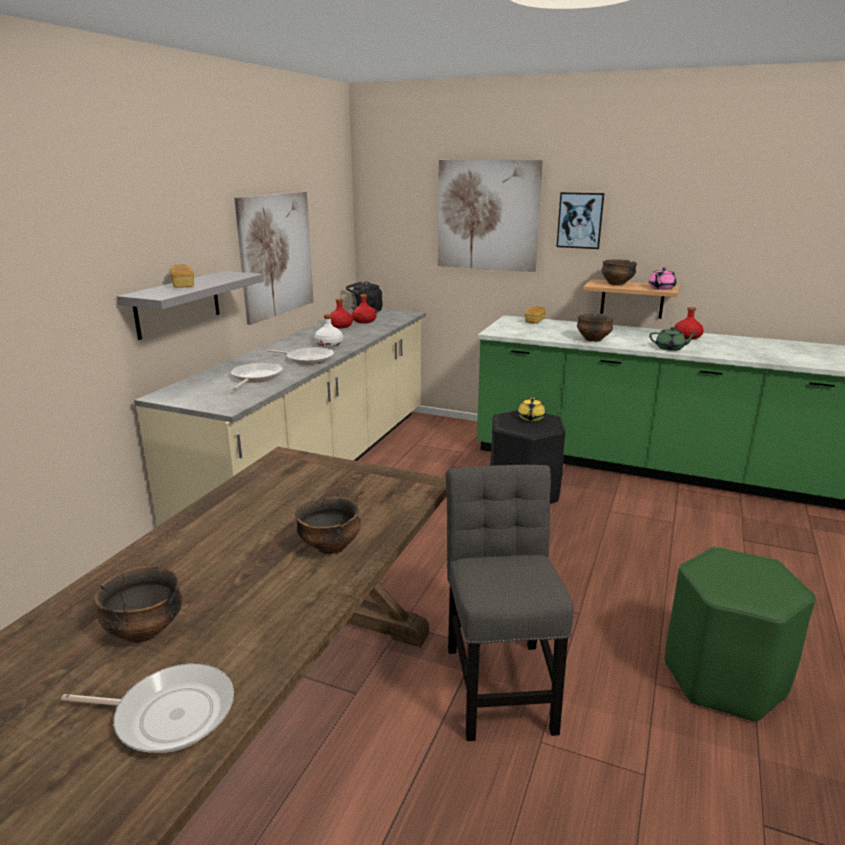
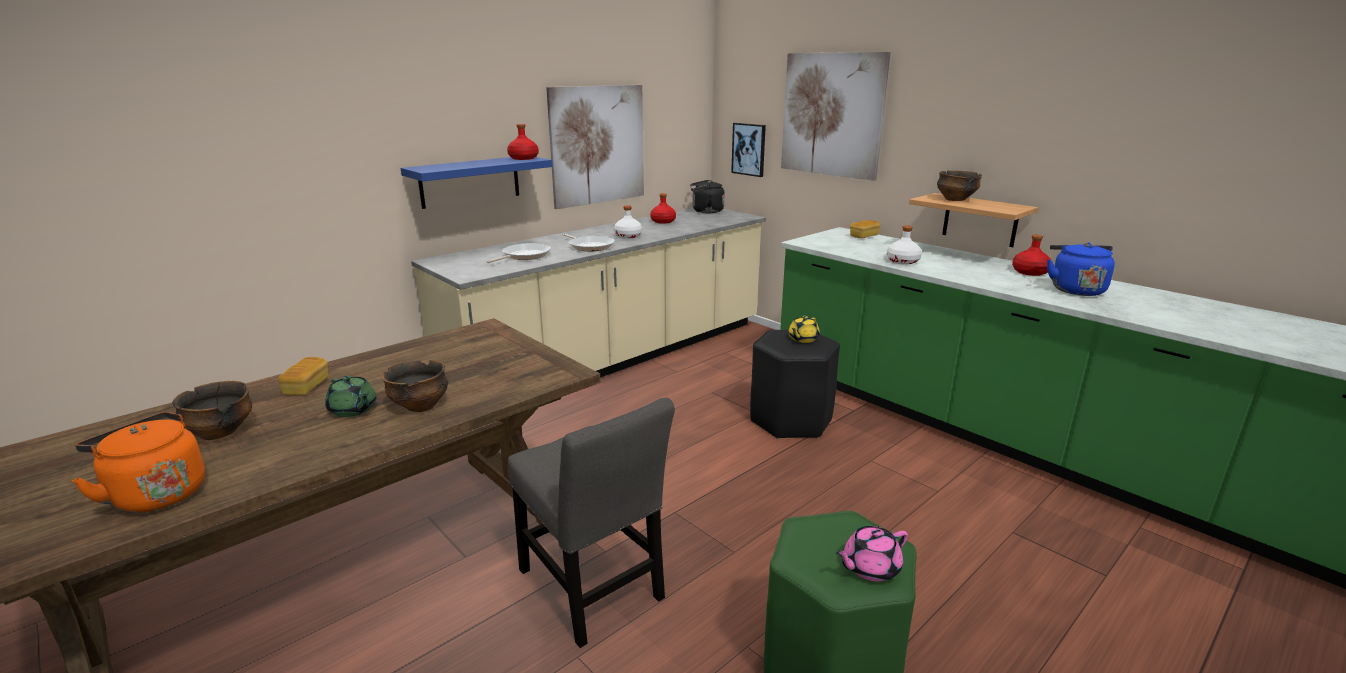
camera: 25 degrees right, 0 degrees up
frying pan [61,664,234,753] -> orange kettle [72,412,205,513]
grey shelf [117,271,264,340] -> blue shelf [401,157,553,209]
bread [169,264,194,288] -> bread moved to [278,357,328,395]
red bottle [352,294,377,323] -> red bottle moved to [507,124,539,160]
grey chair [446,465,574,741] -> grey chair turned 120 degrees clockwise [508,398,675,648]
picture [556,192,604,249] -> picture moved to [731,123,766,177]
bowl [577,314,613,342] -> white bottle [887,225,922,264]
pink teapot [649,267,677,290] -> pink teapot moved to [836,526,908,581]
green teapot [649,327,698,351] -> green teapot moved to [325,376,377,417]
none -> blue kettle [1047,242,1115,296]

